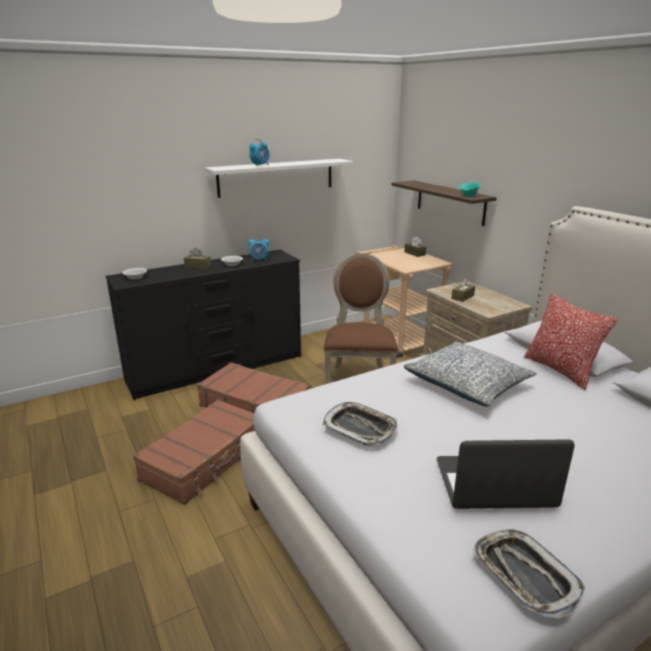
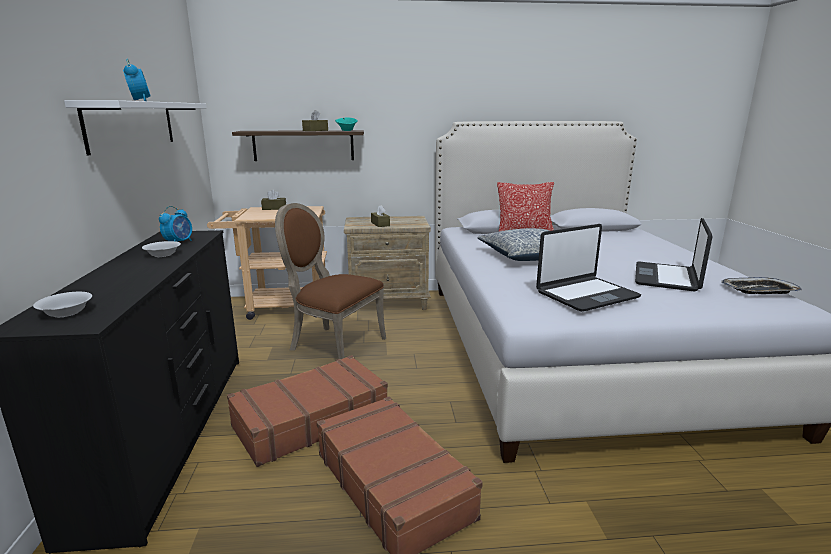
camera: 65 degrees left, 5 degrees down
brown tissue box [184,248,211,269] -> brown tissue box moved to [302,110,328,131]
tray [323,402,397,446] -> laptop [536,224,641,312]

